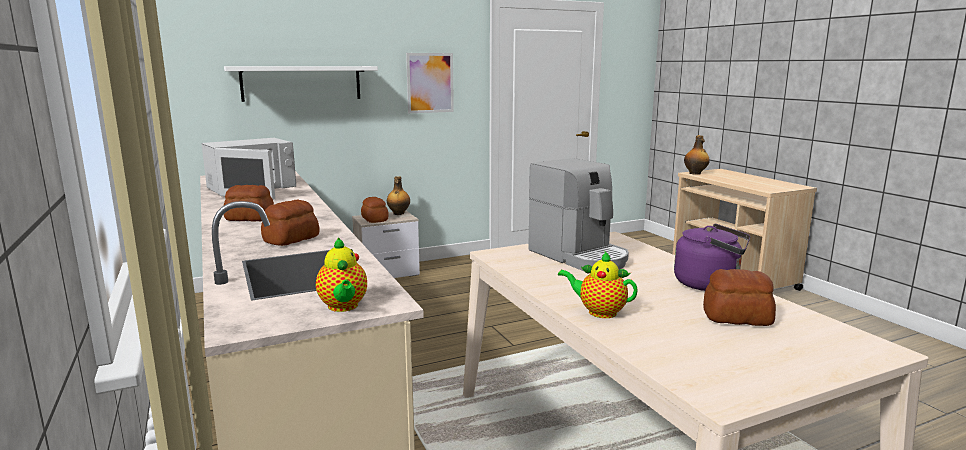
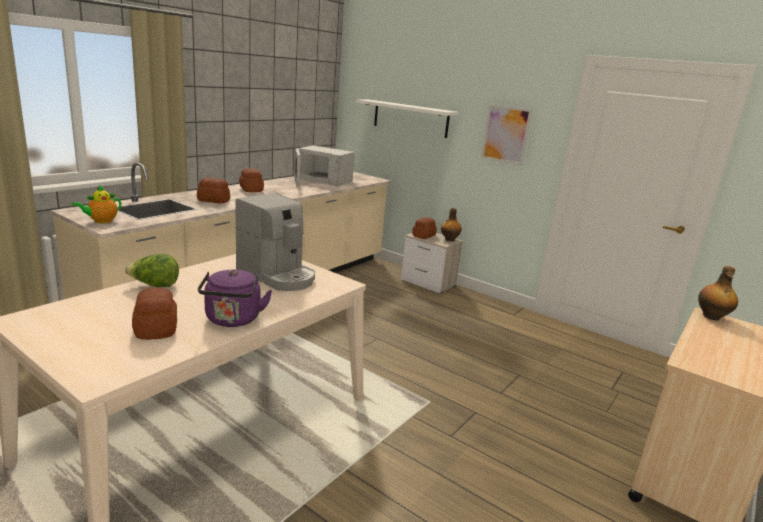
camera: 60 degrees right, 5 degrees up
coffee machine [528,158,629,271] -> coffee machine turned 75 degrees counterclockwise [235,193,315,291]
teapot [558,251,638,318] -> lettuce [125,254,179,287]

